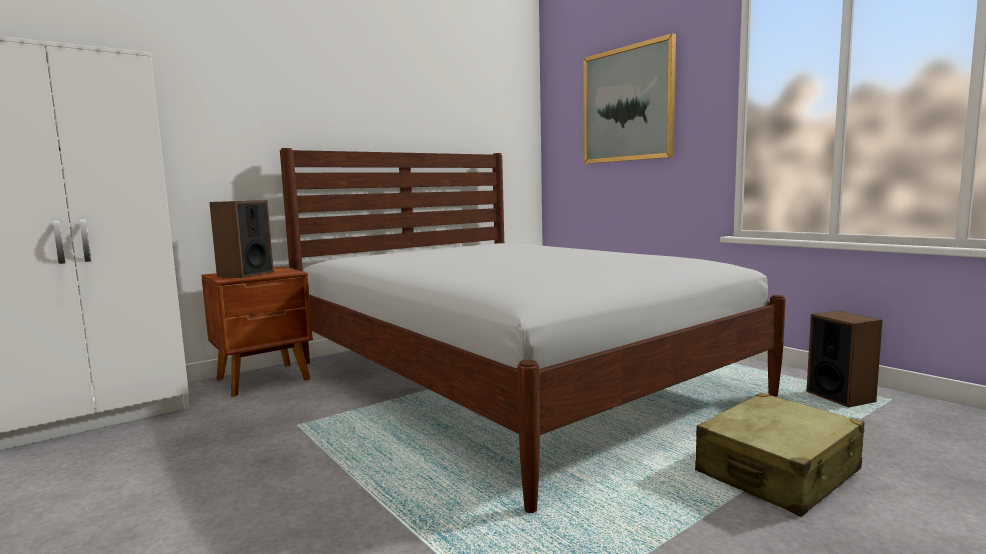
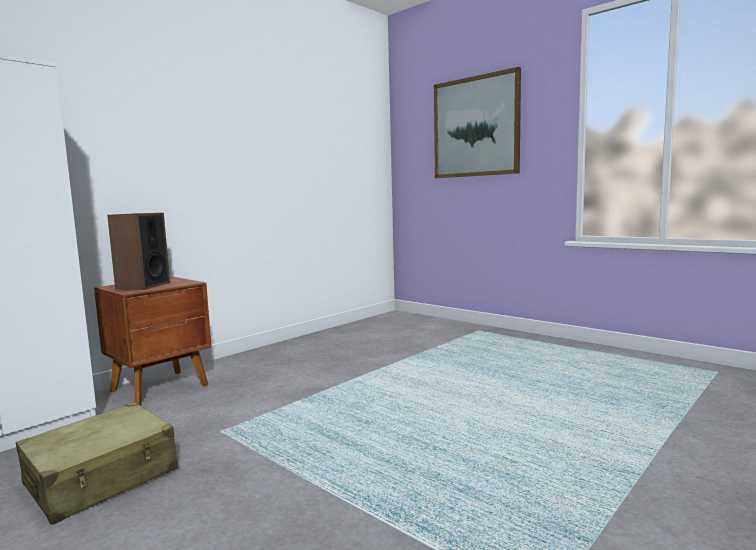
camera: 10 degrees left, 0 degrees up
white bed [280,148,786,513] -> none
beige suitcase [695,393,865,517] -> beige suitcase moved to [16,402,178,525]
speaker [806,311,883,408] -> none

